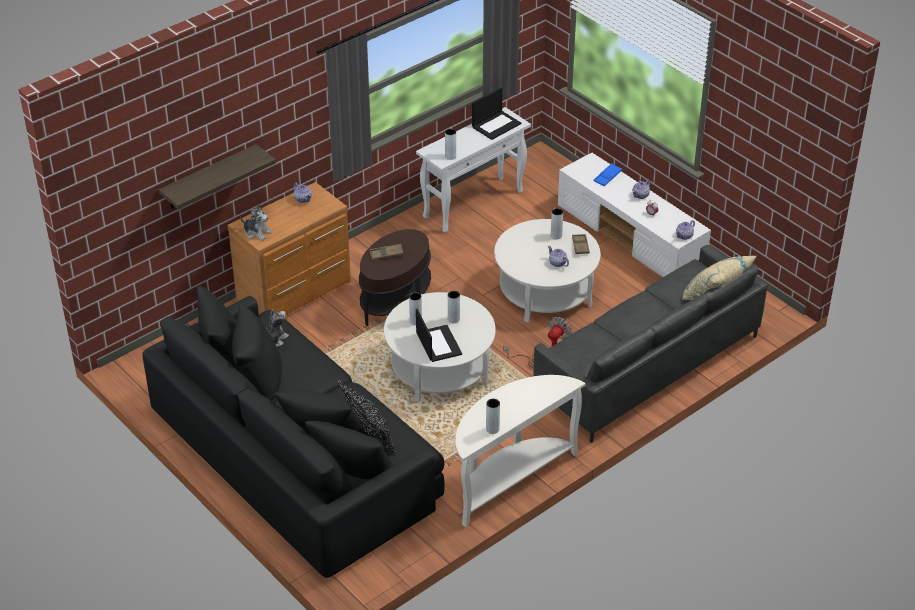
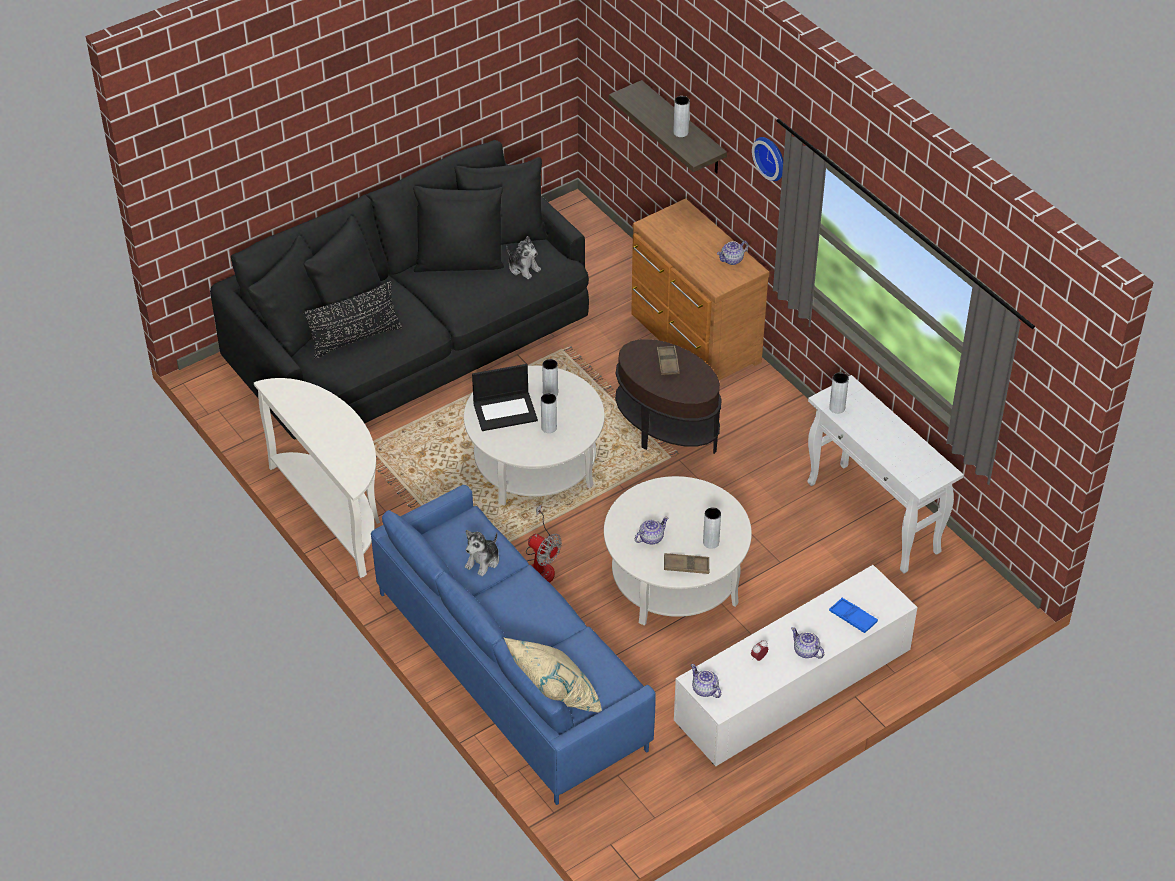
camera: 95 degrees right, 5 degrees up
plush toy [240,204,272,240] -> plush toy moved to [465,530,499,576]
laptop [472,88,521,140] -> none
grey vase [486,399,500,434] -> grey vase moved to [673,96,690,137]
grey sofa [533,245,768,443] -> blue sofa [371,485,656,805]
none -> wall clock [752,137,783,181]

